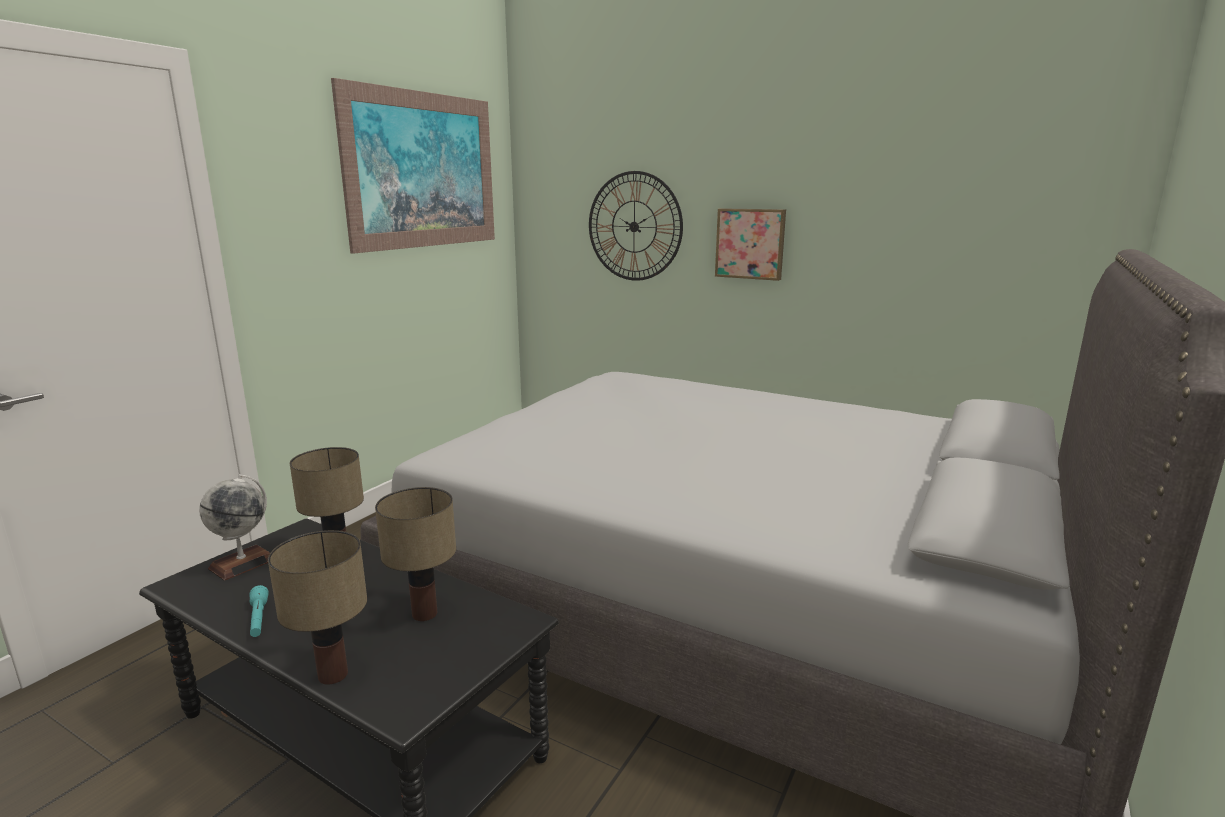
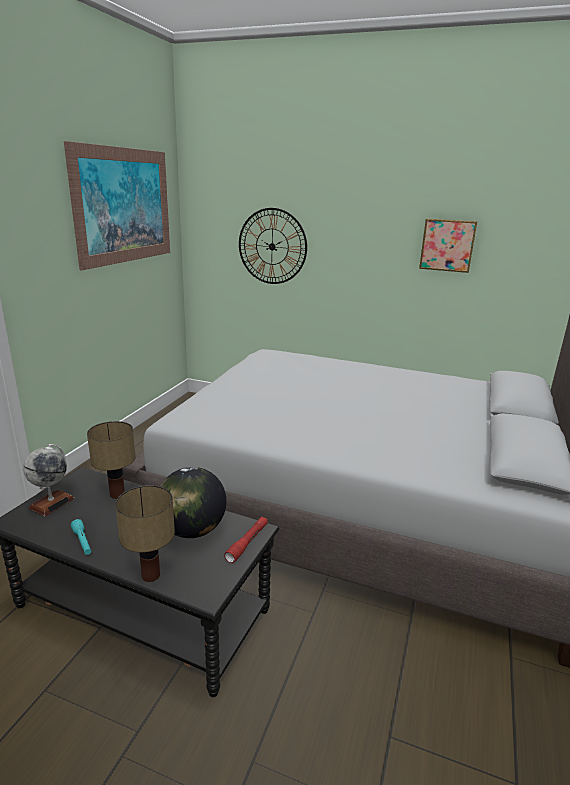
camera: 10 degrees left, 5 degrees up
table lamp [375,487,456,621] -> globe [160,467,226,538]
picture [715,208,786,281] -> picture moved to [419,219,477,273]
none -> red flashlight [224,517,268,563]

